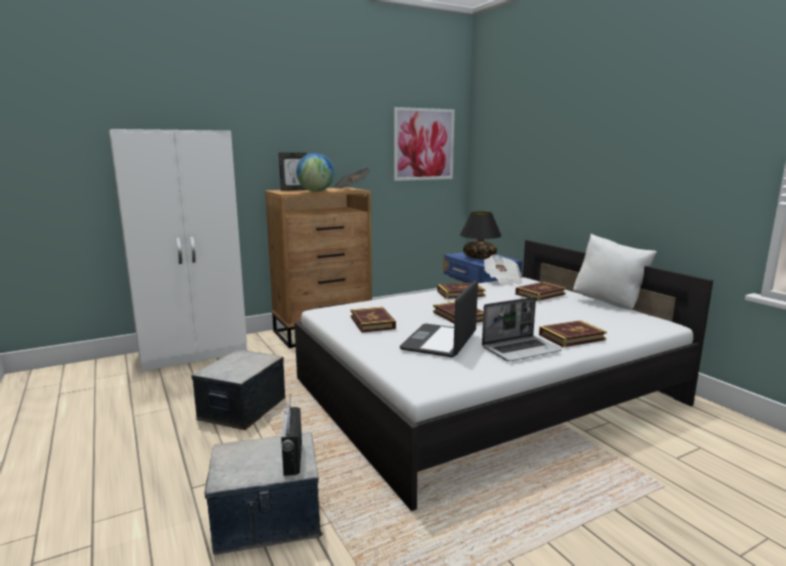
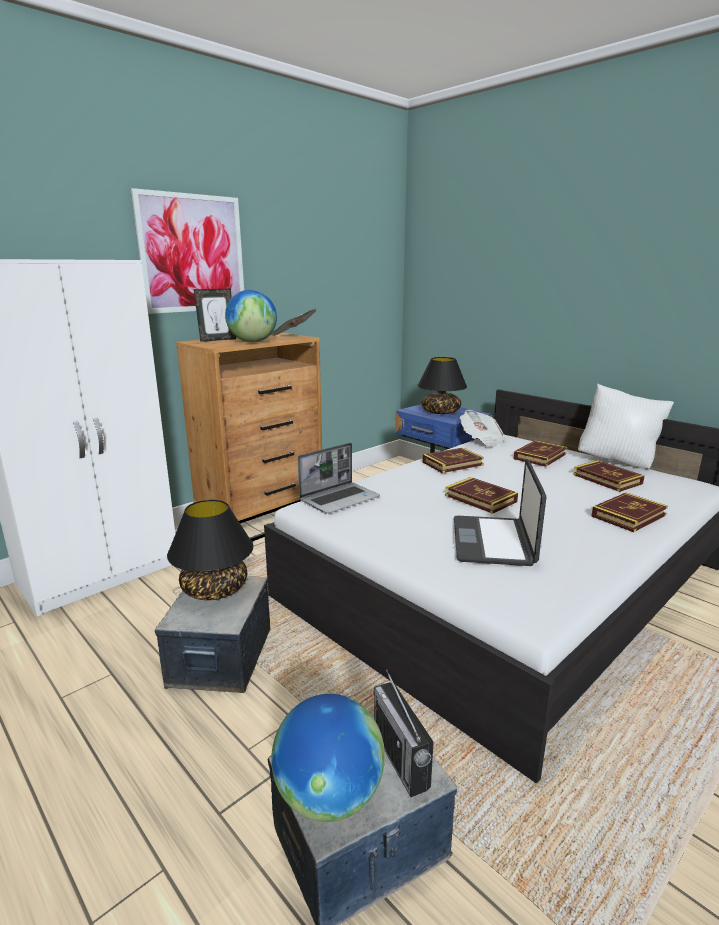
camera: 15 degrees left, 5 degrees up
book [351,307,396,333] -> book moved to [573,460,645,492]
picture [394,107,455,181] -> picture moved to [131,188,244,314]
laptop [482,297,562,361] -> laptop moved to [298,443,380,514]
none -> black table lamp [167,500,253,600]
none -> globe [271,694,385,822]

